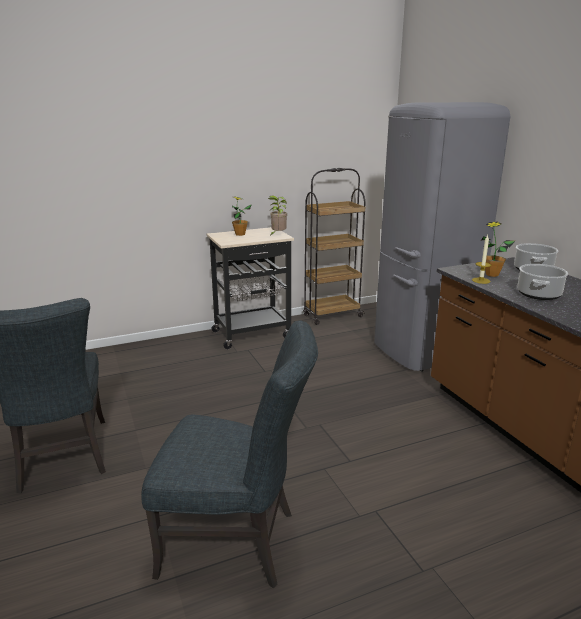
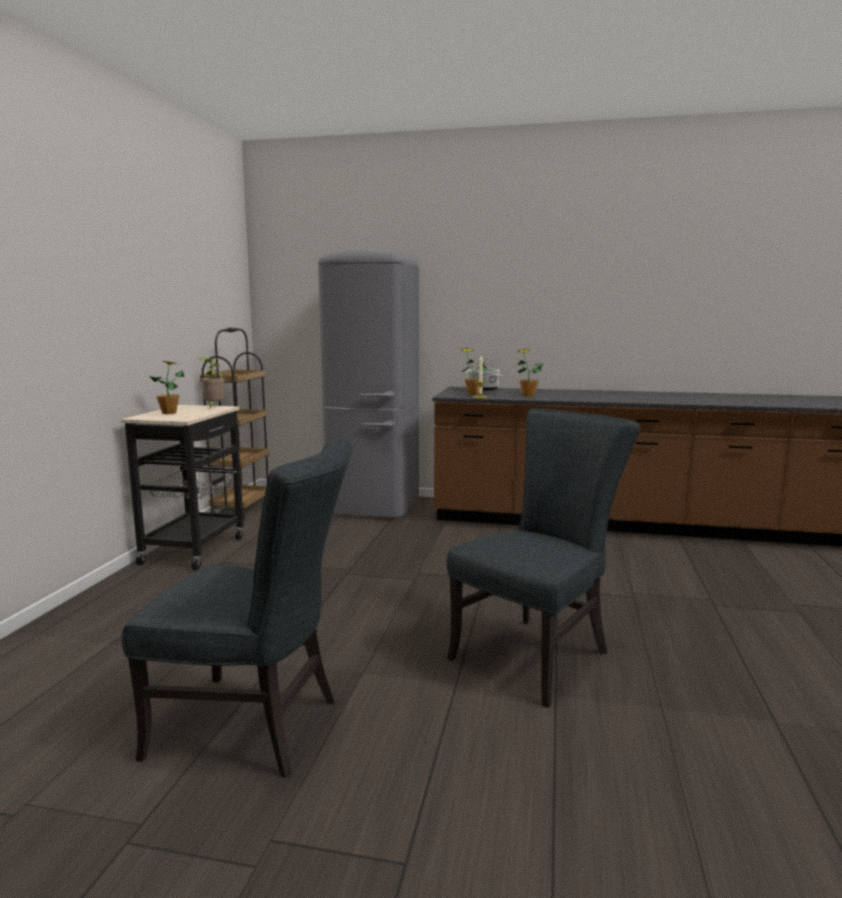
camera: 55 degrees left, 10 degrees down
cooking pot [518,264,568,300] -> potted plant [518,349,544,397]

